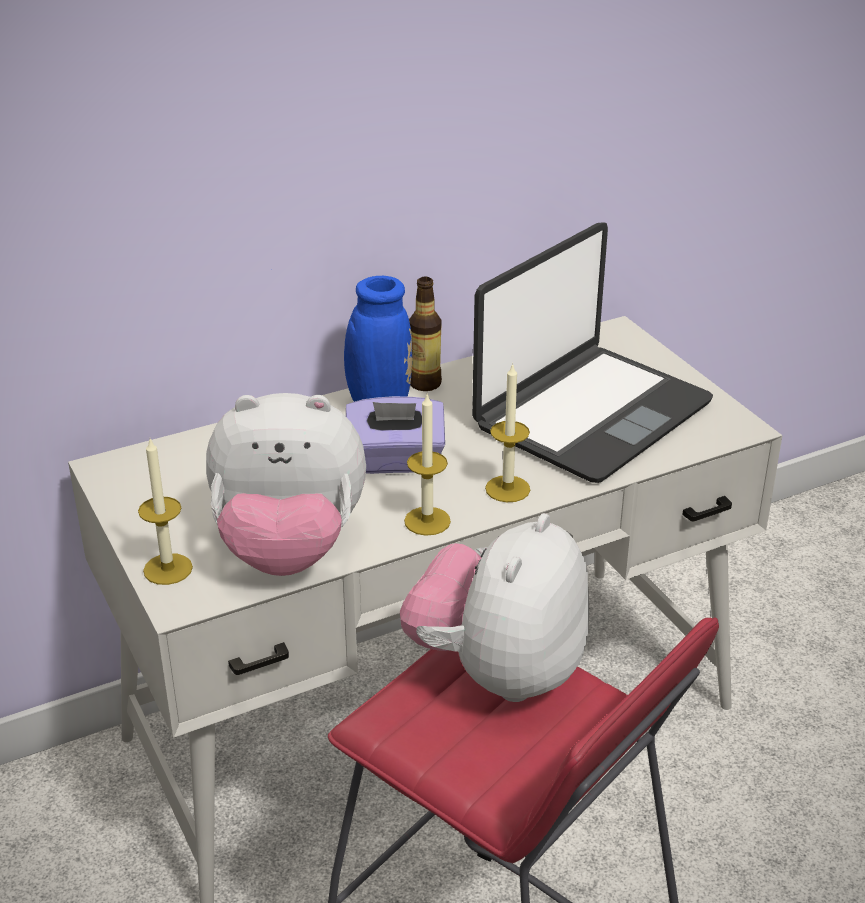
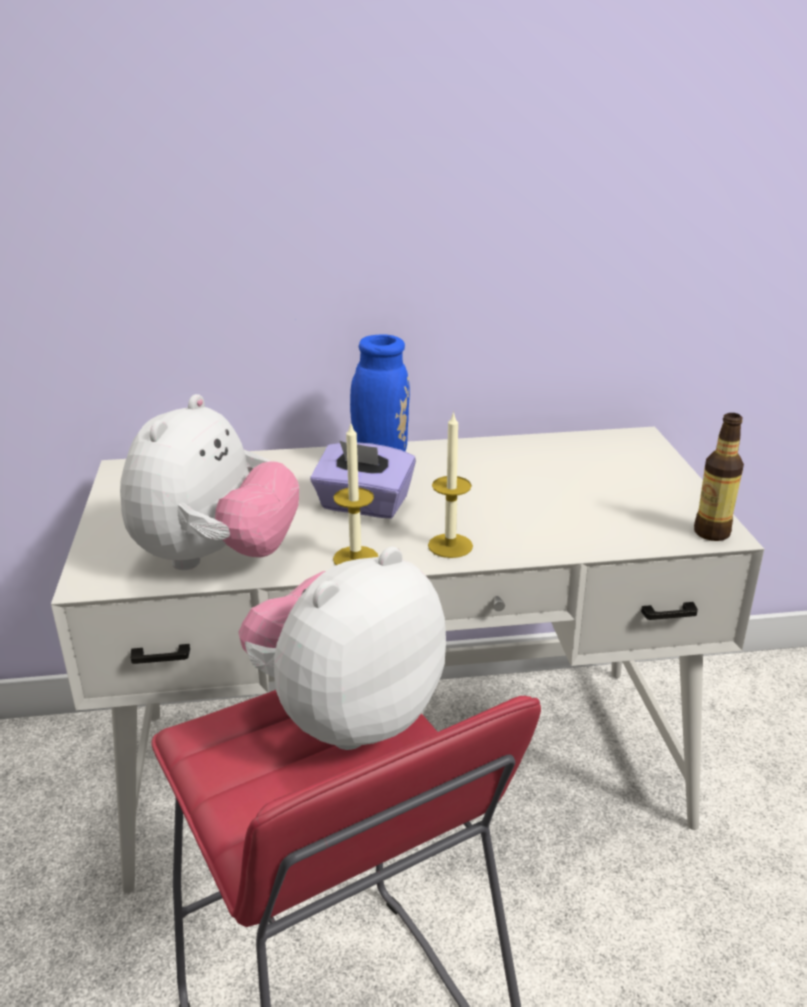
camera: 20 degrees right, 5 degrees down
candle [138,439,193,585] -> none
plush toy [206,393,366,576] -> plush toy turned 90 degrees counterclockwise [120,394,299,570]
bottle [409,277,442,391] -> bottle moved to [694,413,744,541]
laptop [472,222,713,483] -> none

